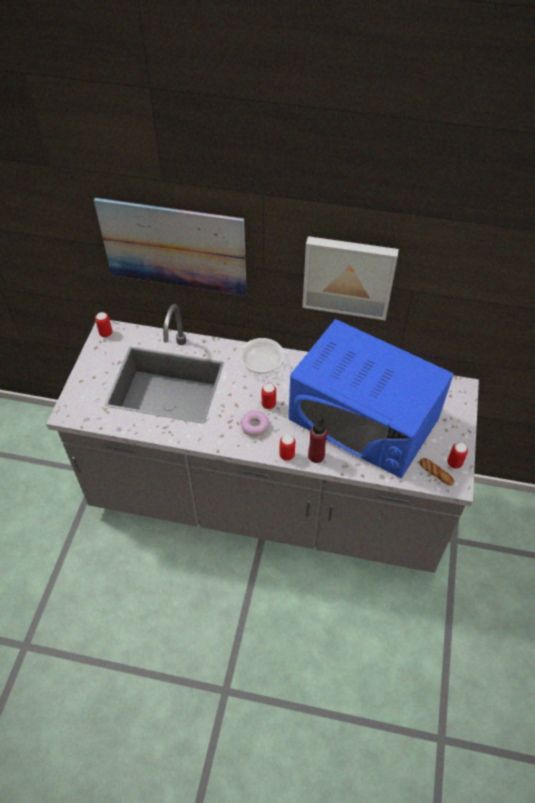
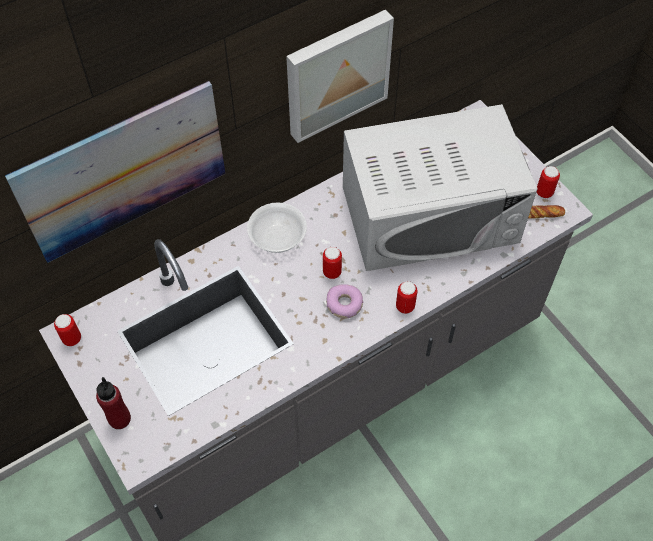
camera: 45 degrees left, 5 degrees up
blue microwave [288,319,454,478] -> white microwave [343,104,538,271]
red bottle [308,417,327,463] -> red bottle moved to [96,377,131,429]

